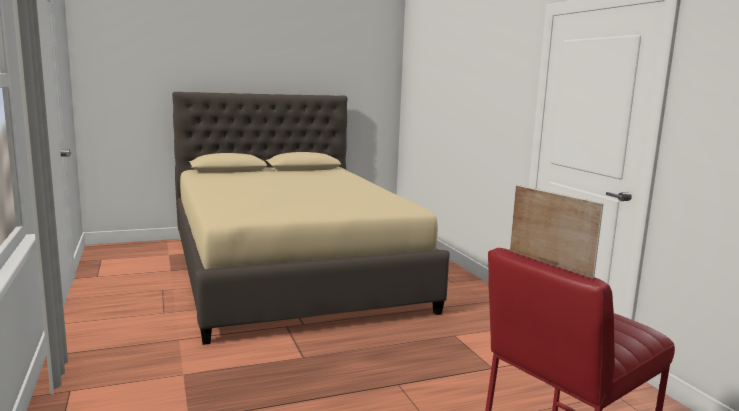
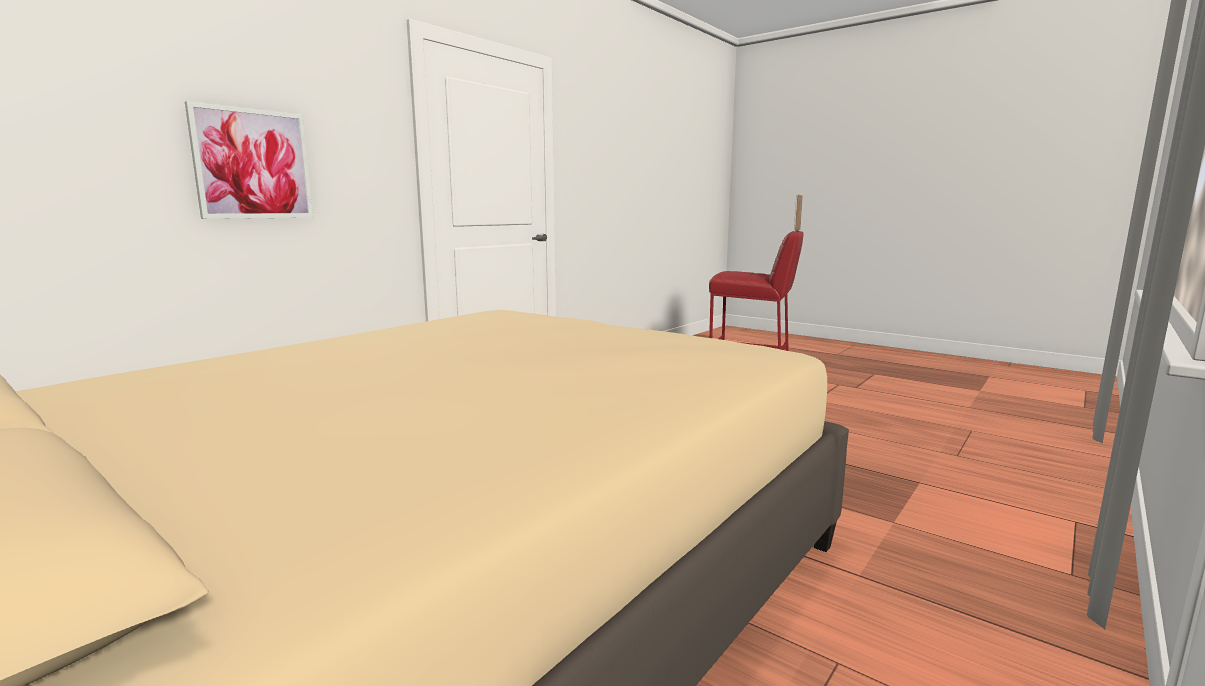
camera: 120 degrees left, 0 degrees up
none -> picture [185,101,313,219]

